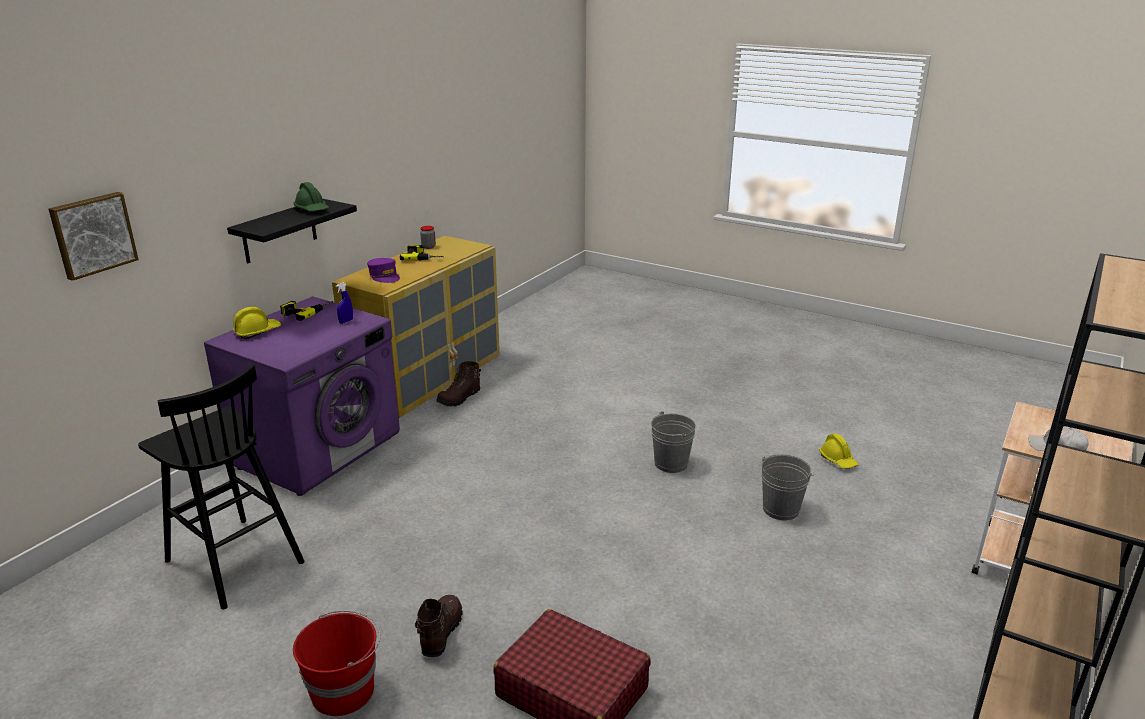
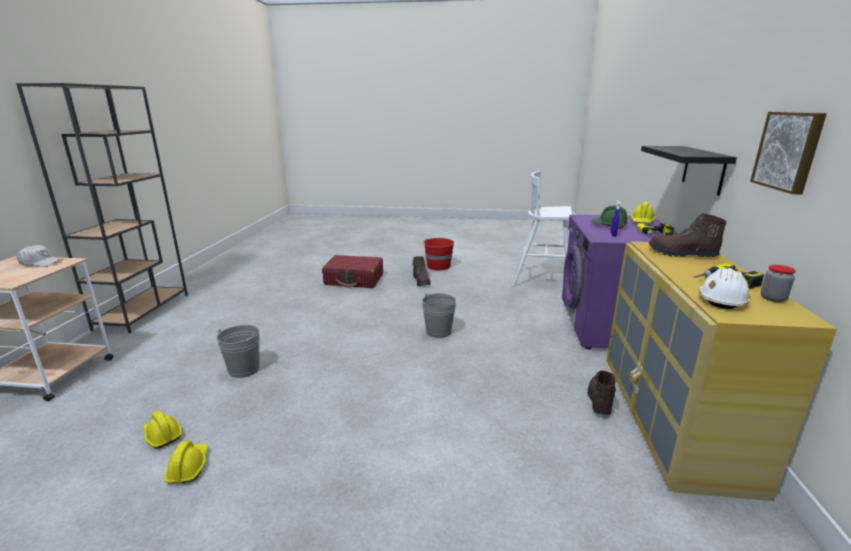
camera: 155 degrees right, 5 degrees down
picture [48,192,139,281] -> picture moved to [750,112,827,194]
black stool [138,364,305,610] -> white stool [512,171,572,287]
green hard hat [293,182,329,211] -> green hard hat moved to [590,206,627,229]
purple cap [367,258,400,283] -> brown boot [649,213,727,257]
grey bucket [651,411,696,473] -> grey bucket moved to [422,293,456,338]
none -> yellow hard hat [164,441,208,483]
none -> white hard hat [699,268,751,309]

